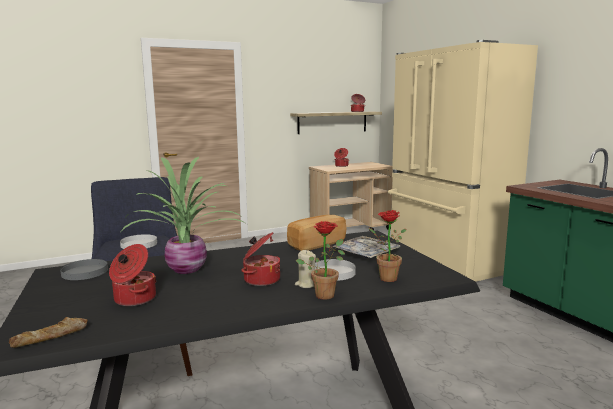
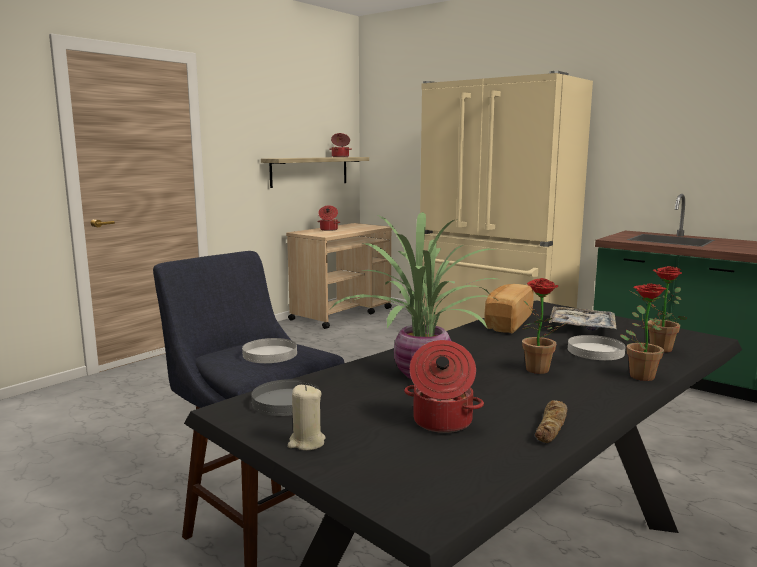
camera: 25 degrees left, 0 degrees up
bread [9,317,88,348] -> bread moved to [535,400,567,443]
cooking pot [241,232,280,286] -> potted plant [522,278,567,374]
beige candle [295,250,316,288] -> beige candle moved to [288,385,326,450]

